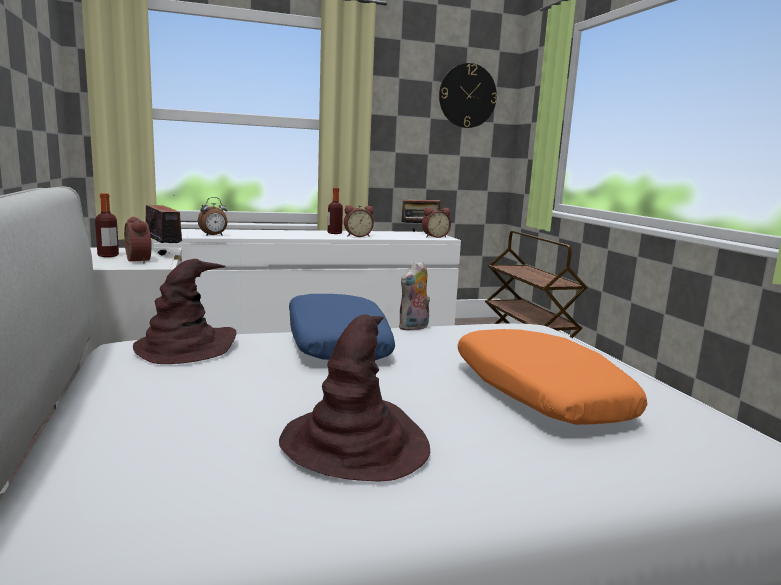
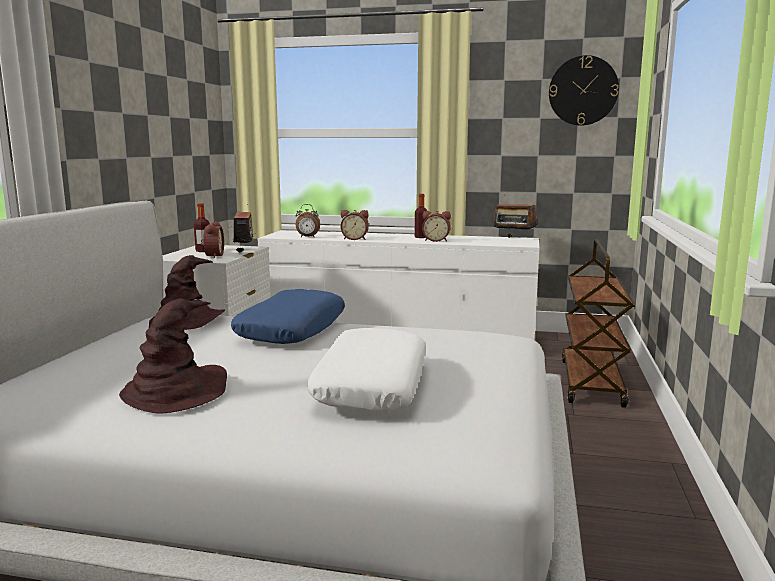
camera: 30 degrees right, 0 degrees up
plush toy [399,260,430,330] -> none
alarm clock [422,207,451,238] -> alarm clock moved to [341,210,369,240]
orange pillow [458,329,647,425] -> white pillow [307,328,426,412]

